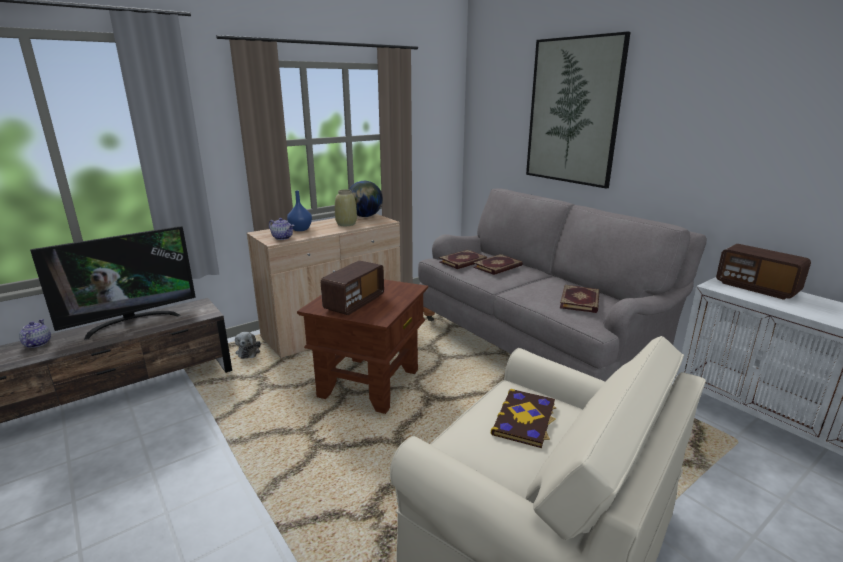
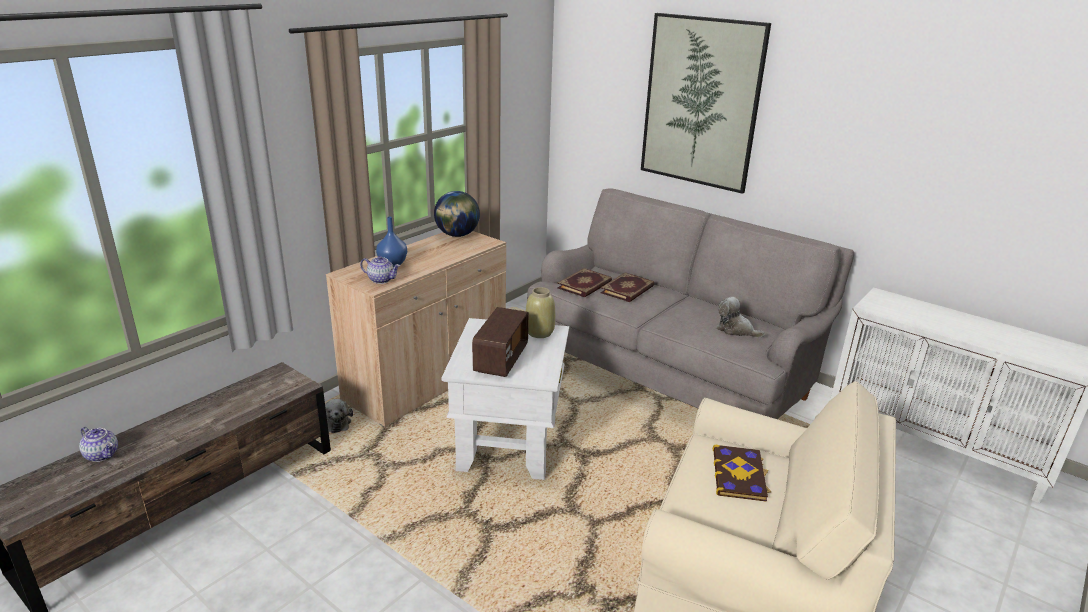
camera: 15 degrees left, 5 degrees up
teapot [19,319,51,348] -> teapot turned 150 degrees clockwise [79,427,118,462]
television [30,226,196,340] -> none
brown side table [297,279,428,414] -> white side table [441,318,569,480]
beige vase [335,189,357,226] -> beige vase moved to [526,287,555,338]
book [560,285,599,313] -> plush toy [716,297,765,338]
radio [716,244,811,300] -> none

